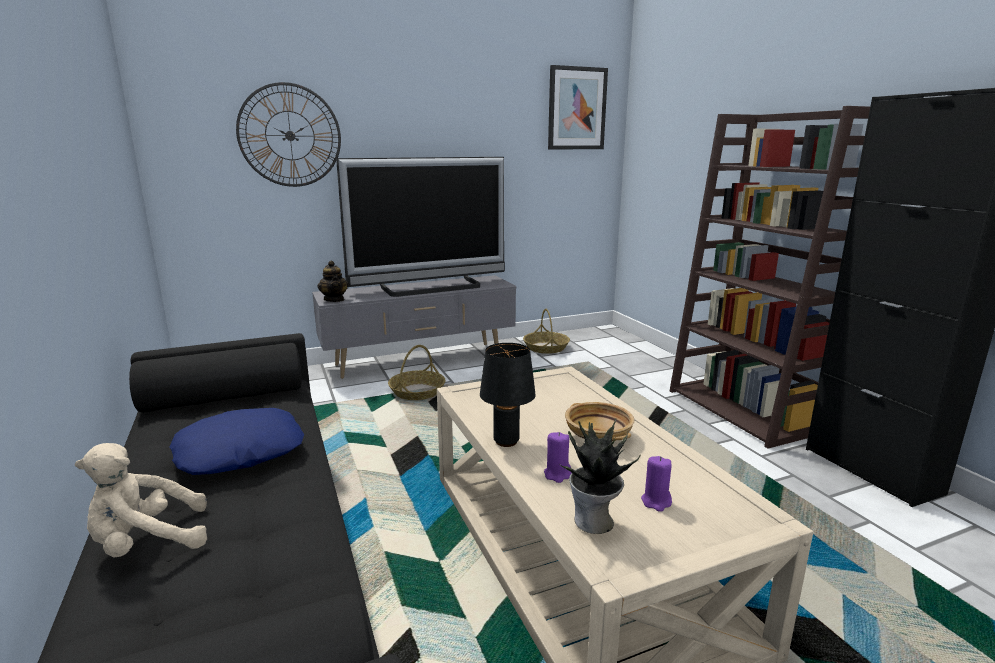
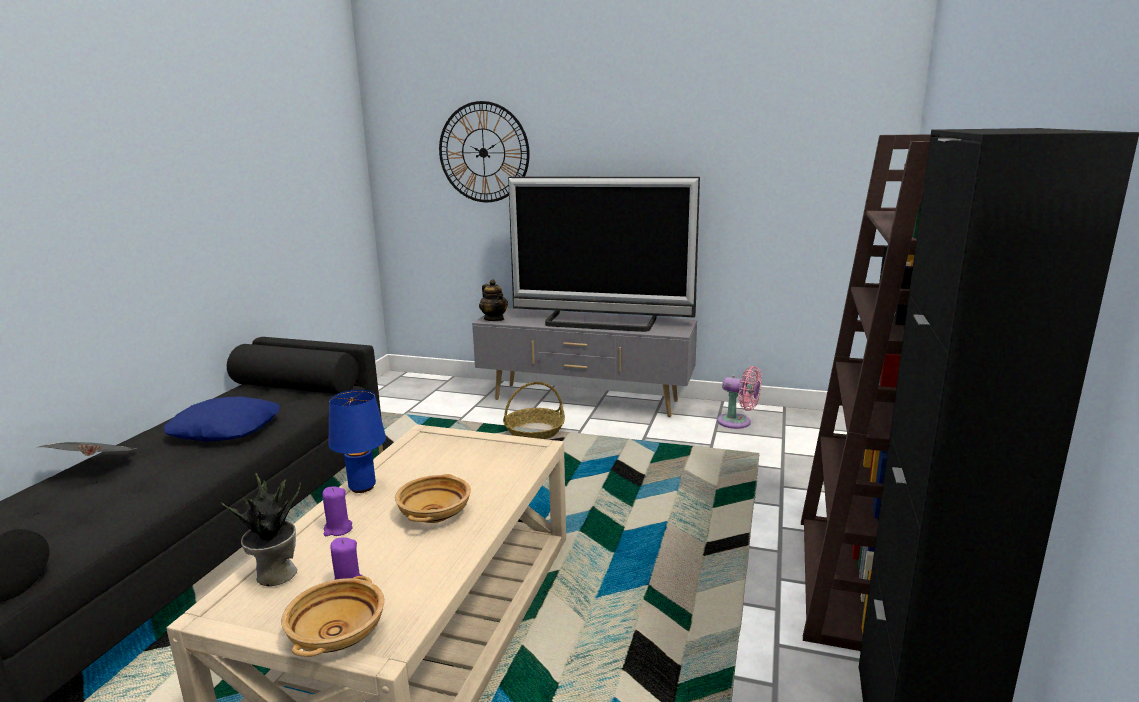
camera: 40 degrees right, 0 degrees up
beige plush toy [75,443,207,558] -> newspaper [34,442,137,456]
teapot [318,261,348,302] -> teapot turned 45 degrees counterclockwise [479,280,508,321]
black table lamp [480,343,536,447] -> blue table lamp [329,390,386,493]
basket [523,309,570,354] -> pink fan [717,366,762,429]
picture [548,65,608,149] -> none
none -> beige bowl [281,576,384,657]

